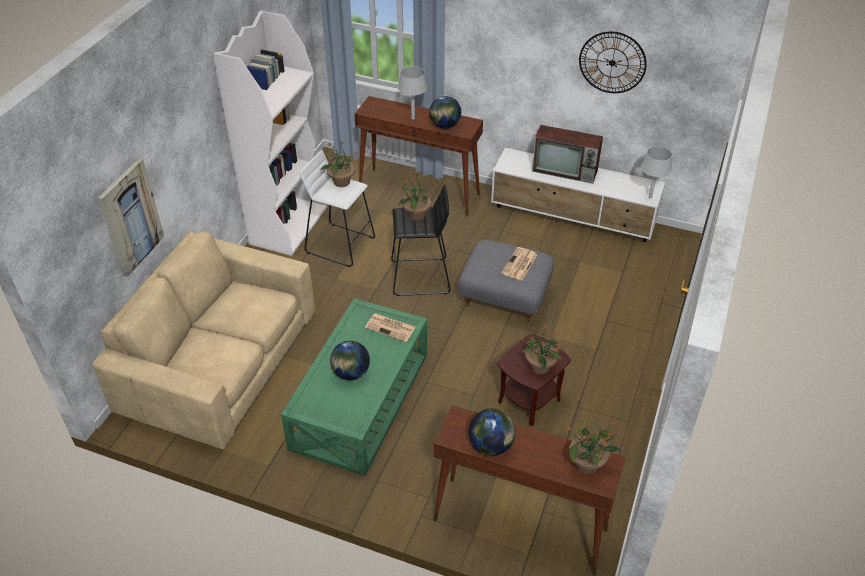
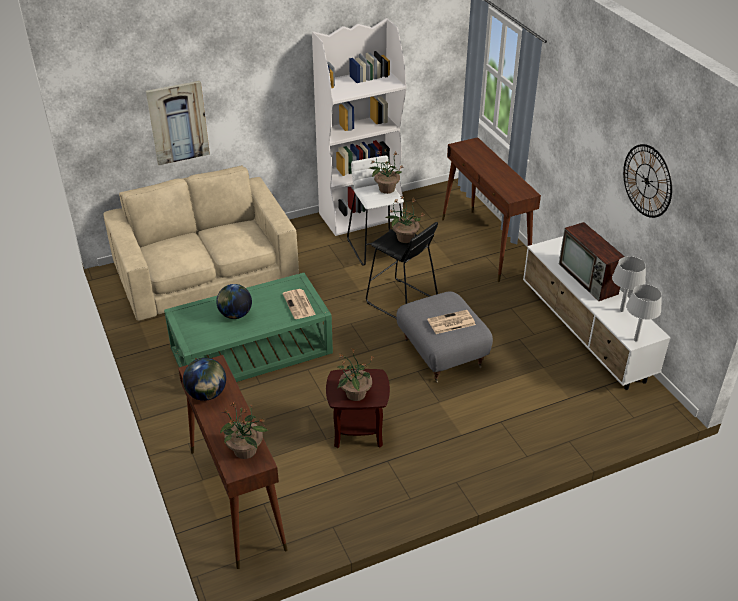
camera: 45 degrees right, 5 degrees down
grey table lamp [398,66,427,119] -> grey table lamp moved to [612,256,646,312]
globe [429,96,461,129] -> none

